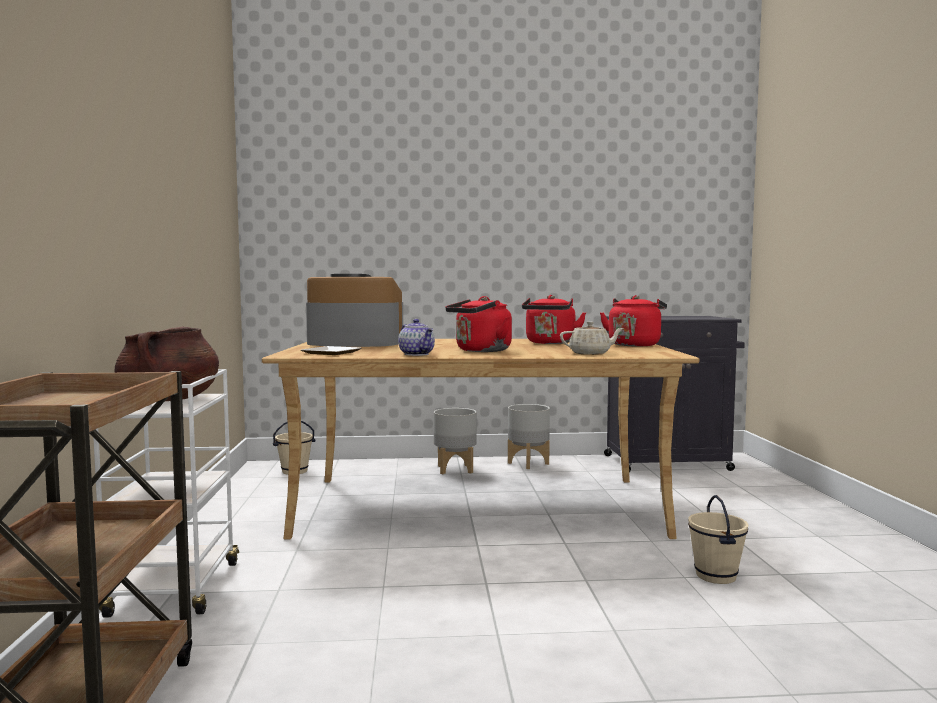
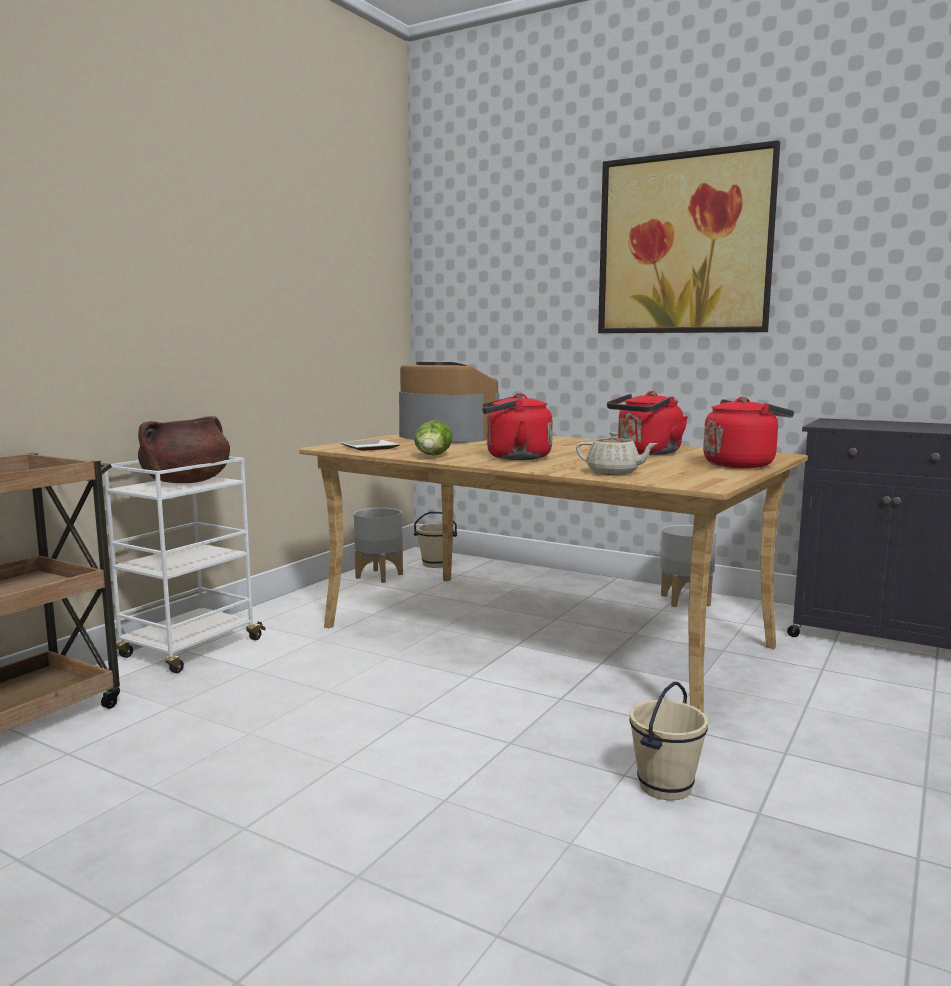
camera: 35 degrees right, 5 degrees up
teapot [398,319,435,356] -> lettuce [414,420,452,456]
grey planter [434,408,477,474] -> grey planter moved to [354,508,403,583]
none -> picture [598,140,780,333]

